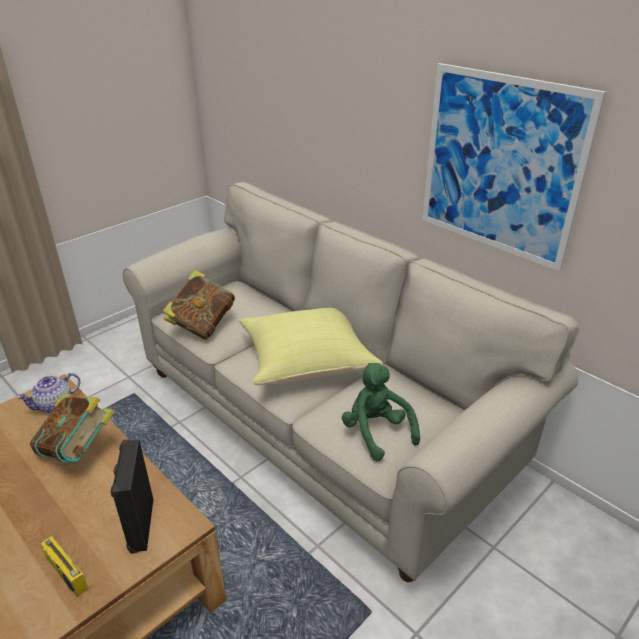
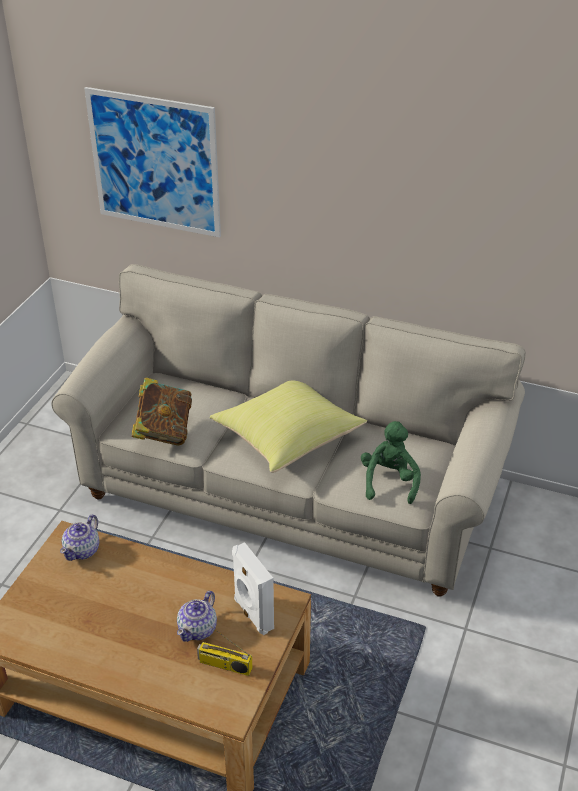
camera: 25 degrees left, 5 degrees up
book [30,393,115,463] -> none
black speaker [110,439,153,554] -> white speaker [232,542,274,635]
green plush toy [342,363,420,461] -> green plush toy turned 60 degrees clockwise [361,421,421,504]
picture [422,63,606,271] -> picture moved to [84,87,221,237]
none -> teapot [177,591,217,642]

